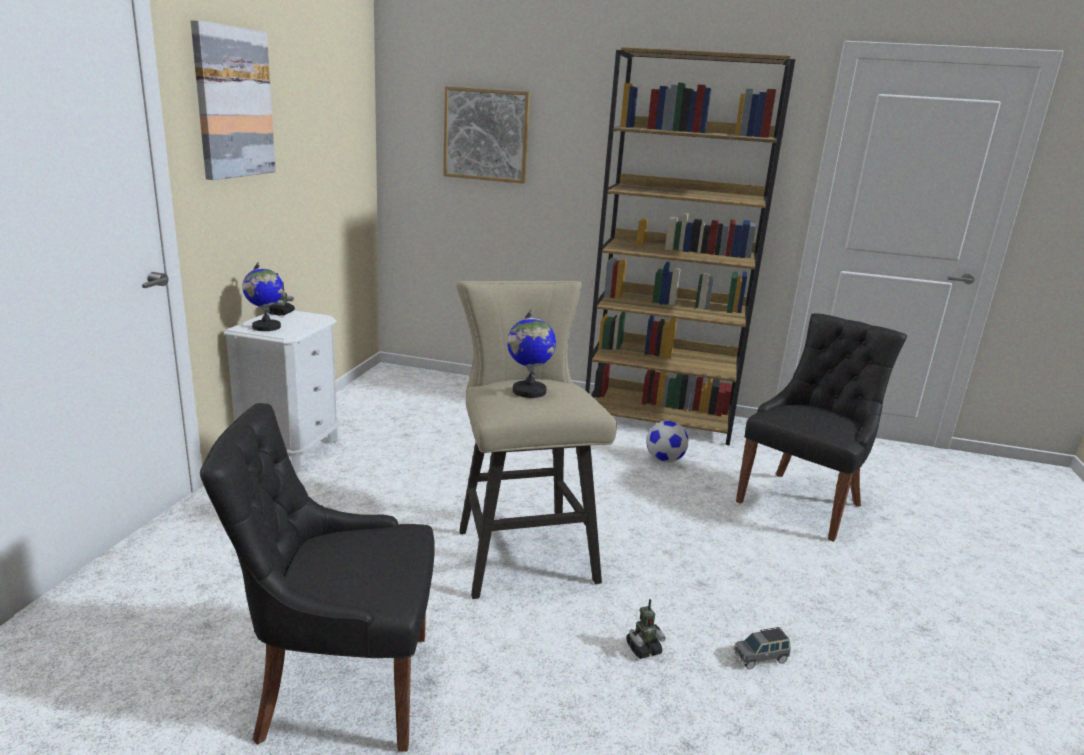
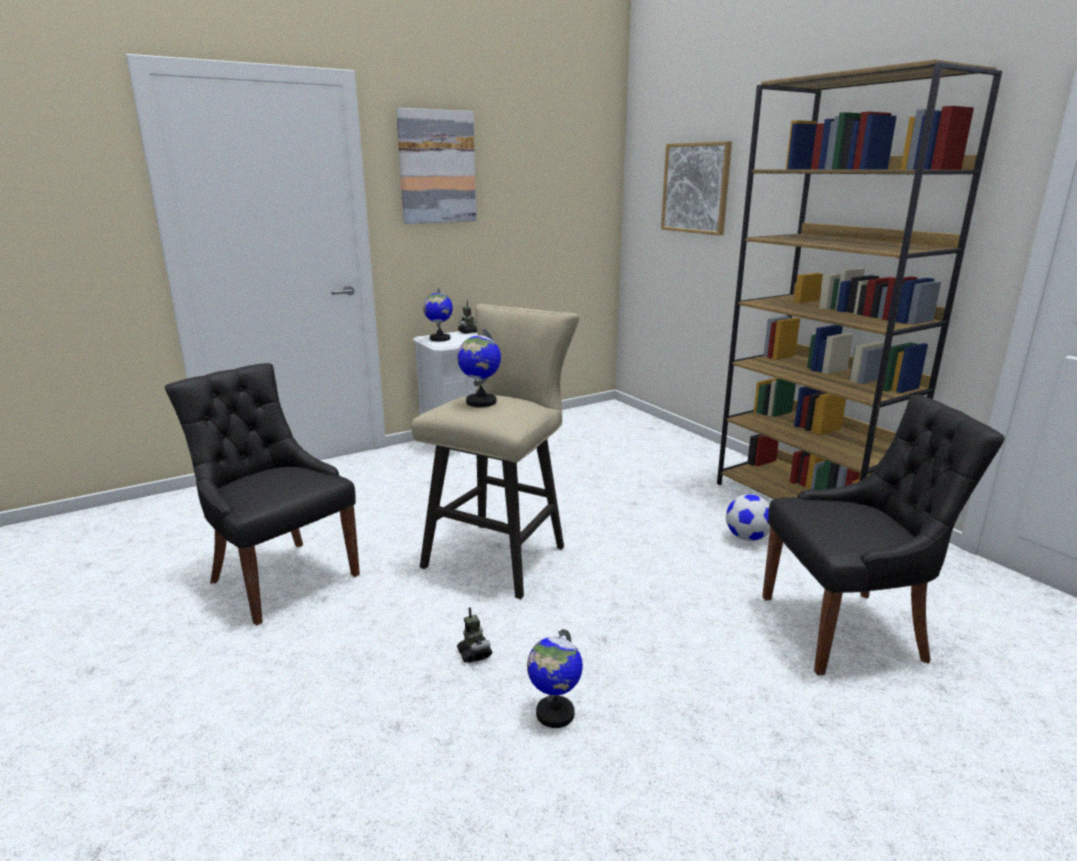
camera: 45 degrees right, 0 degrees up
toy robot [626,599,666,659] -> toy robot turned 135 degrees counterclockwise [457,607,492,663]
grey toy car [734,627,791,669] -> globe [527,629,583,728]

